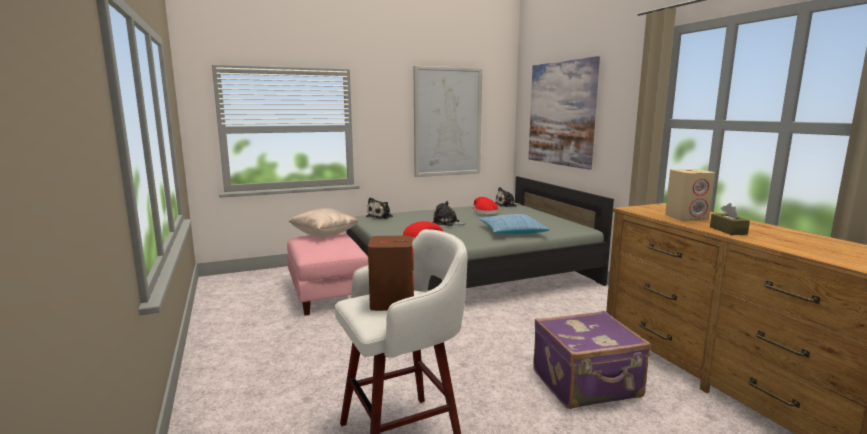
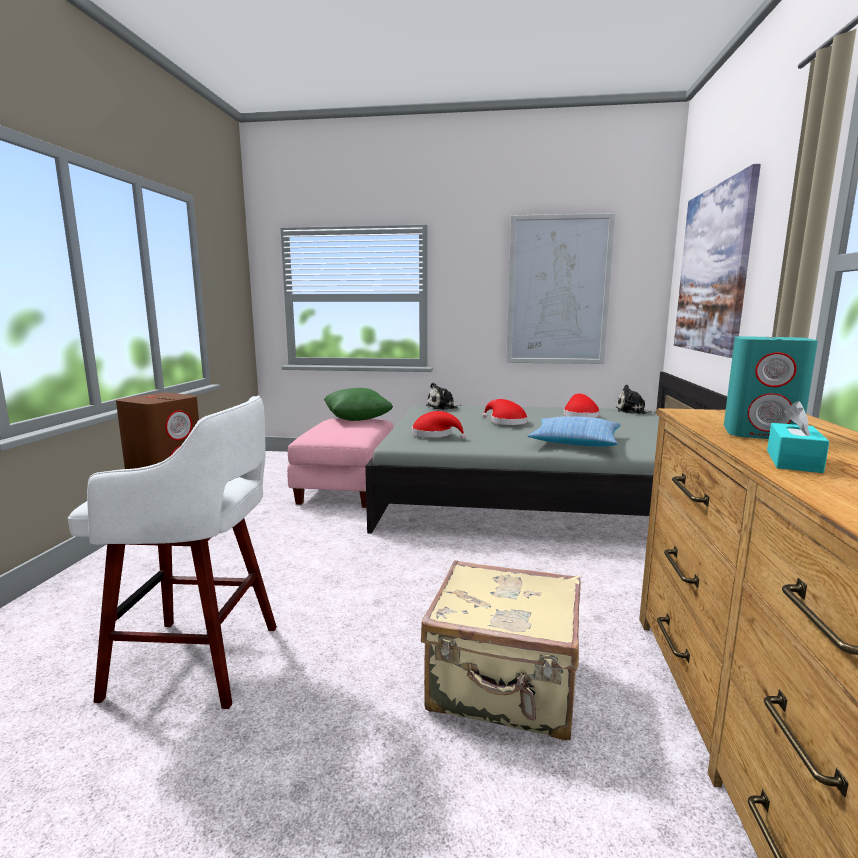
camera: 30 degrees right, 0 degrees up
beige pillow [289,208,358,237] -> green pillow [324,388,393,421]
plush toy [432,201,466,226] -> red hat [482,399,528,425]
purple suitcase [533,311,651,409] -> beige suitcase [421,560,580,740]
beige speaker [665,169,715,221] -> turquoise speaker [724,336,818,439]
brown tissue box [710,203,750,235] -> turquoise tissue box [767,401,829,473]

